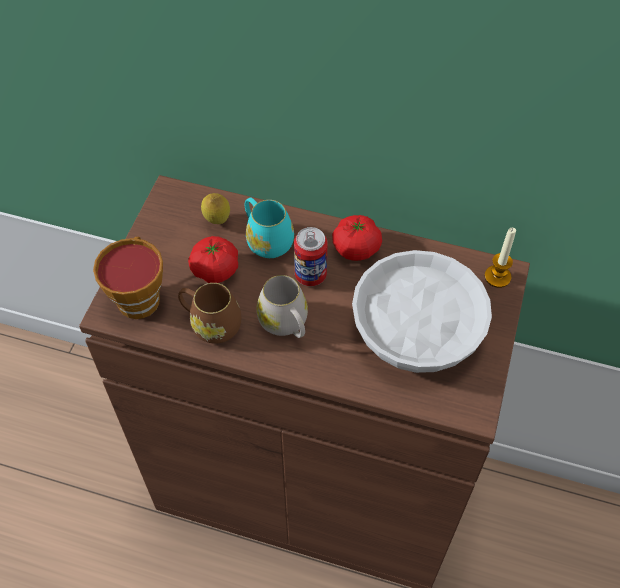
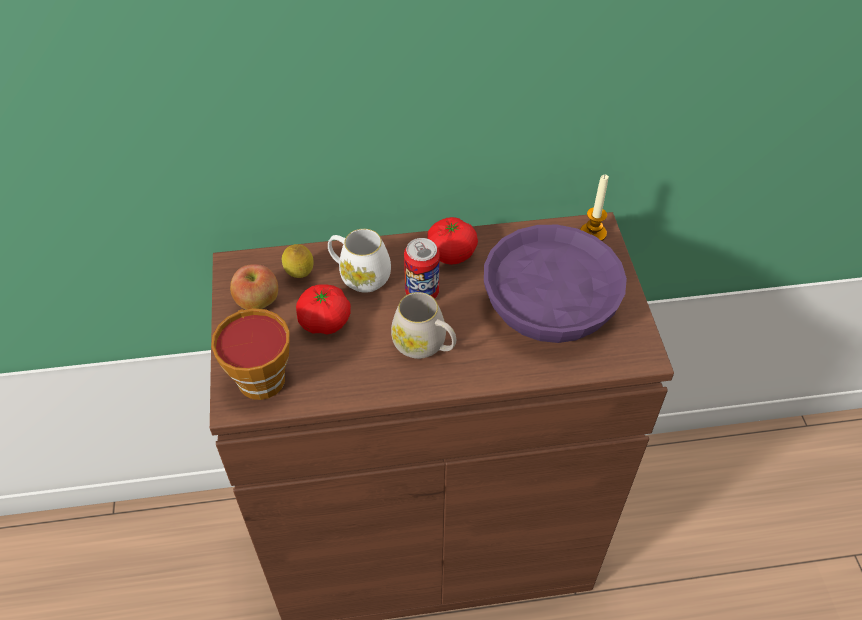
camera: 25 degrees left, 5 degrees down
brown mug [178,283,241,344] -> none
turquoise mug [245,198,294,258] -> white mug [328,229,391,293]
white bowl [352,250,492,373] -> purple bowl [484,225,627,343]
none -> apple [230,264,278,310]

